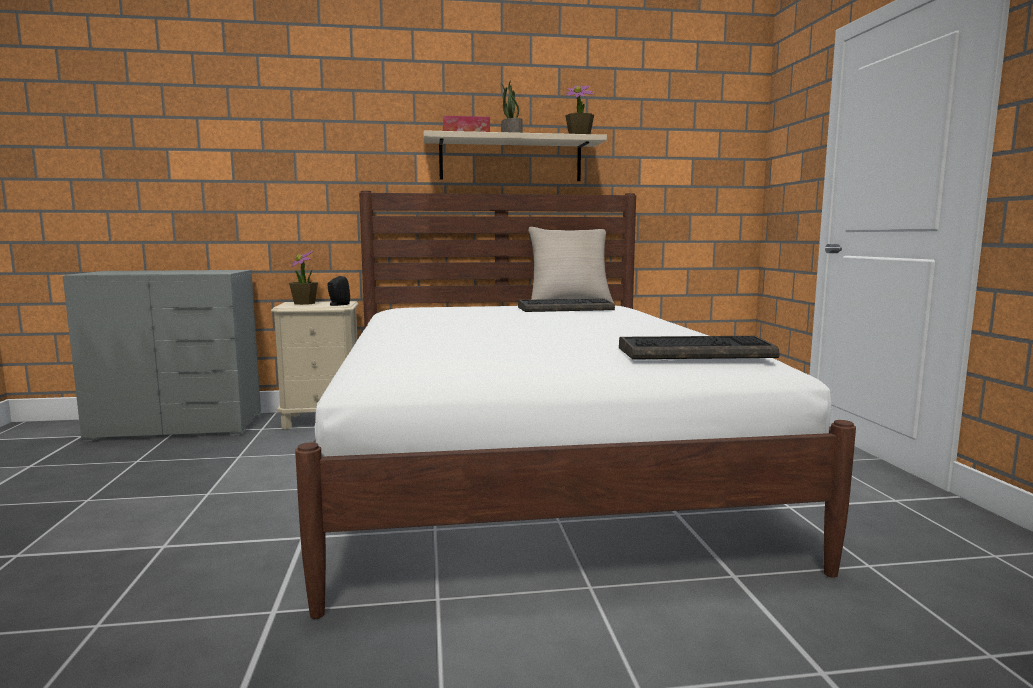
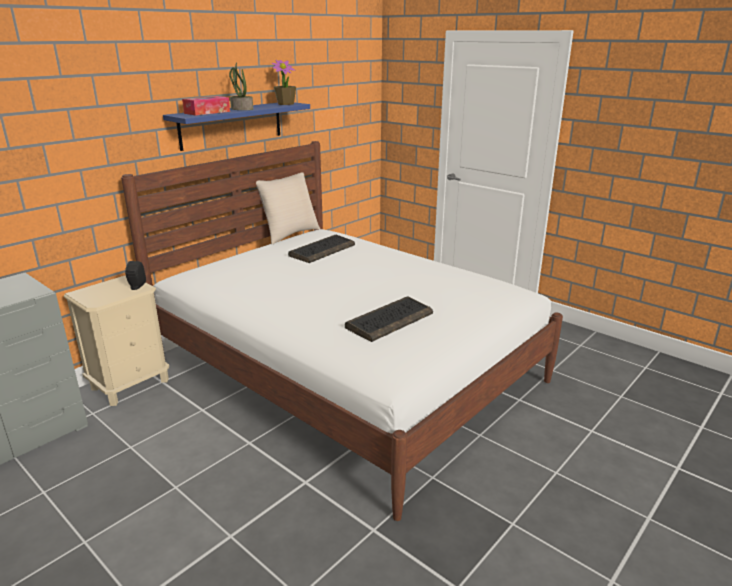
camera: 40 degrees left, 15 degrees up
potted plant [289,251,318,305] -> none
beige shelf [423,130,607,181] -> blue shelf [163,102,310,151]
keyboard [619,336,780,359] -> keyboard moved to [345,297,433,342]

